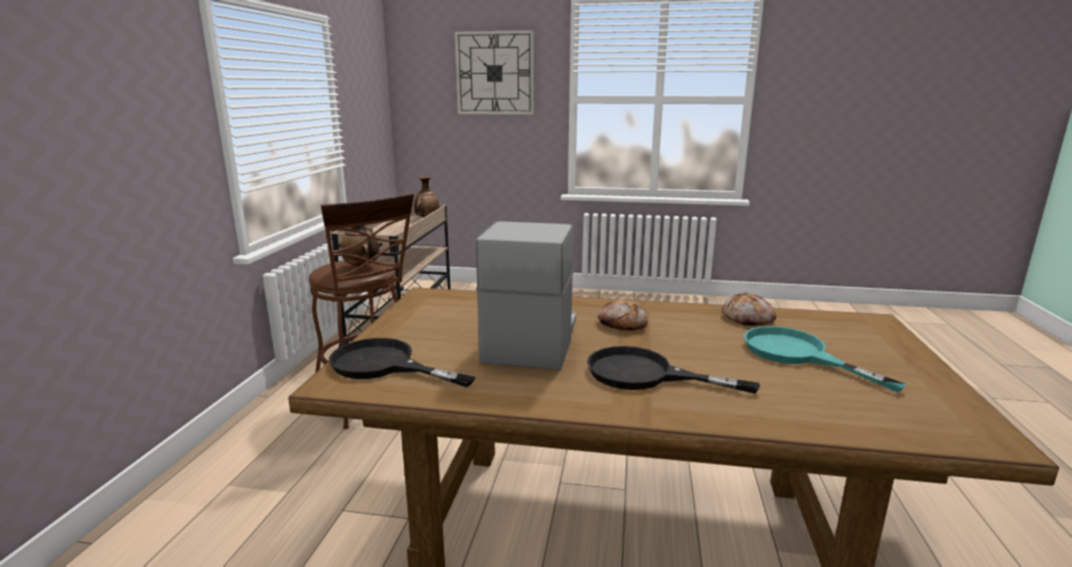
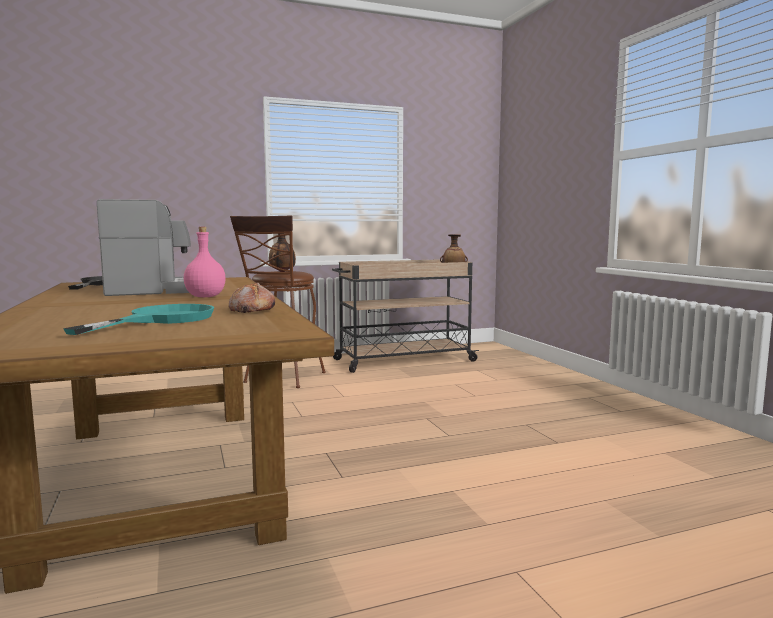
camera: 60 degrees right, 10 degrees down
wall clock [455,30,534,115] -> none
black frying pan [587,346,760,394] -> none
bread [598,299,648,330] -> pink bottle [184,227,226,297]

